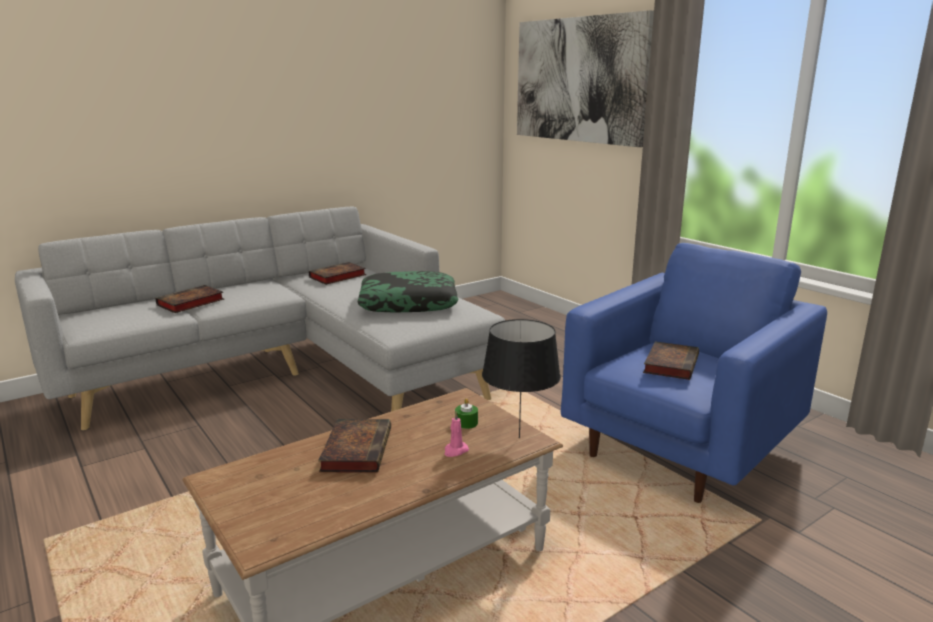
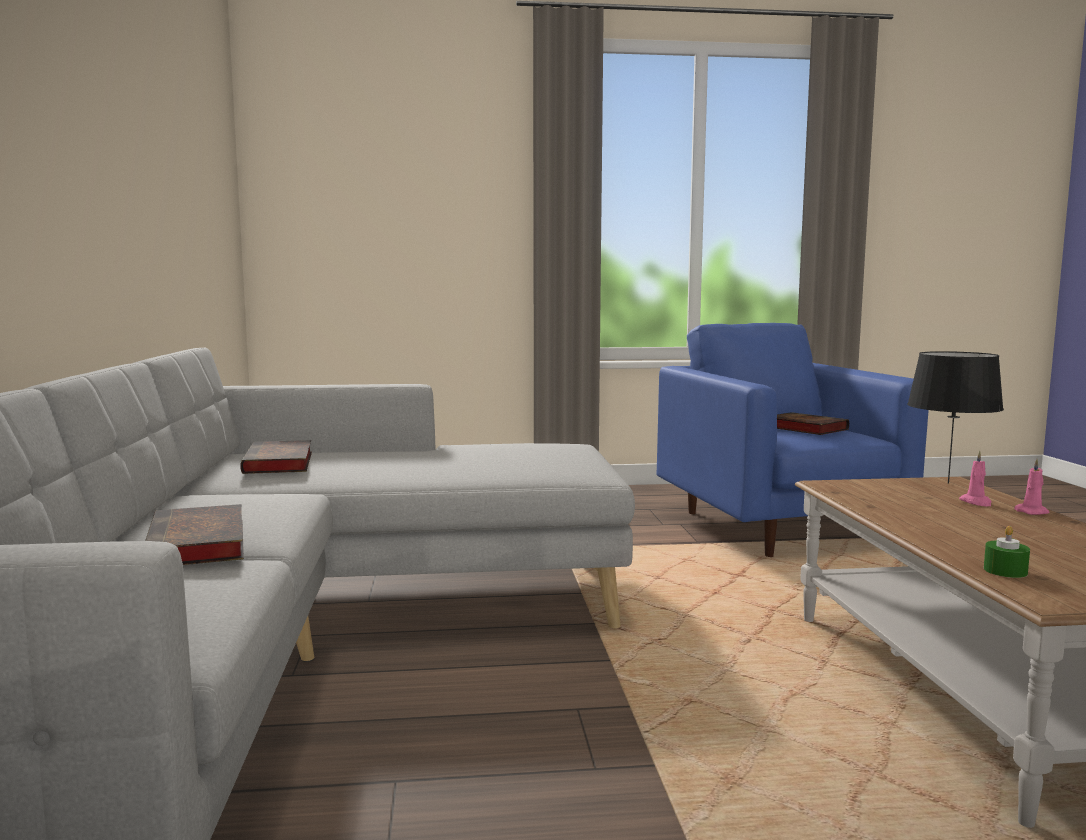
camera: 60 degrees left, 10 degrees down
book [318,419,391,473] -> none
pillow [357,271,458,313] -> none
green candle [455,398,478,429] -> green candle moved to [984,526,1030,578]
picture [517,10,654,147] -> none
none -> pink candle [1014,459,1049,515]

